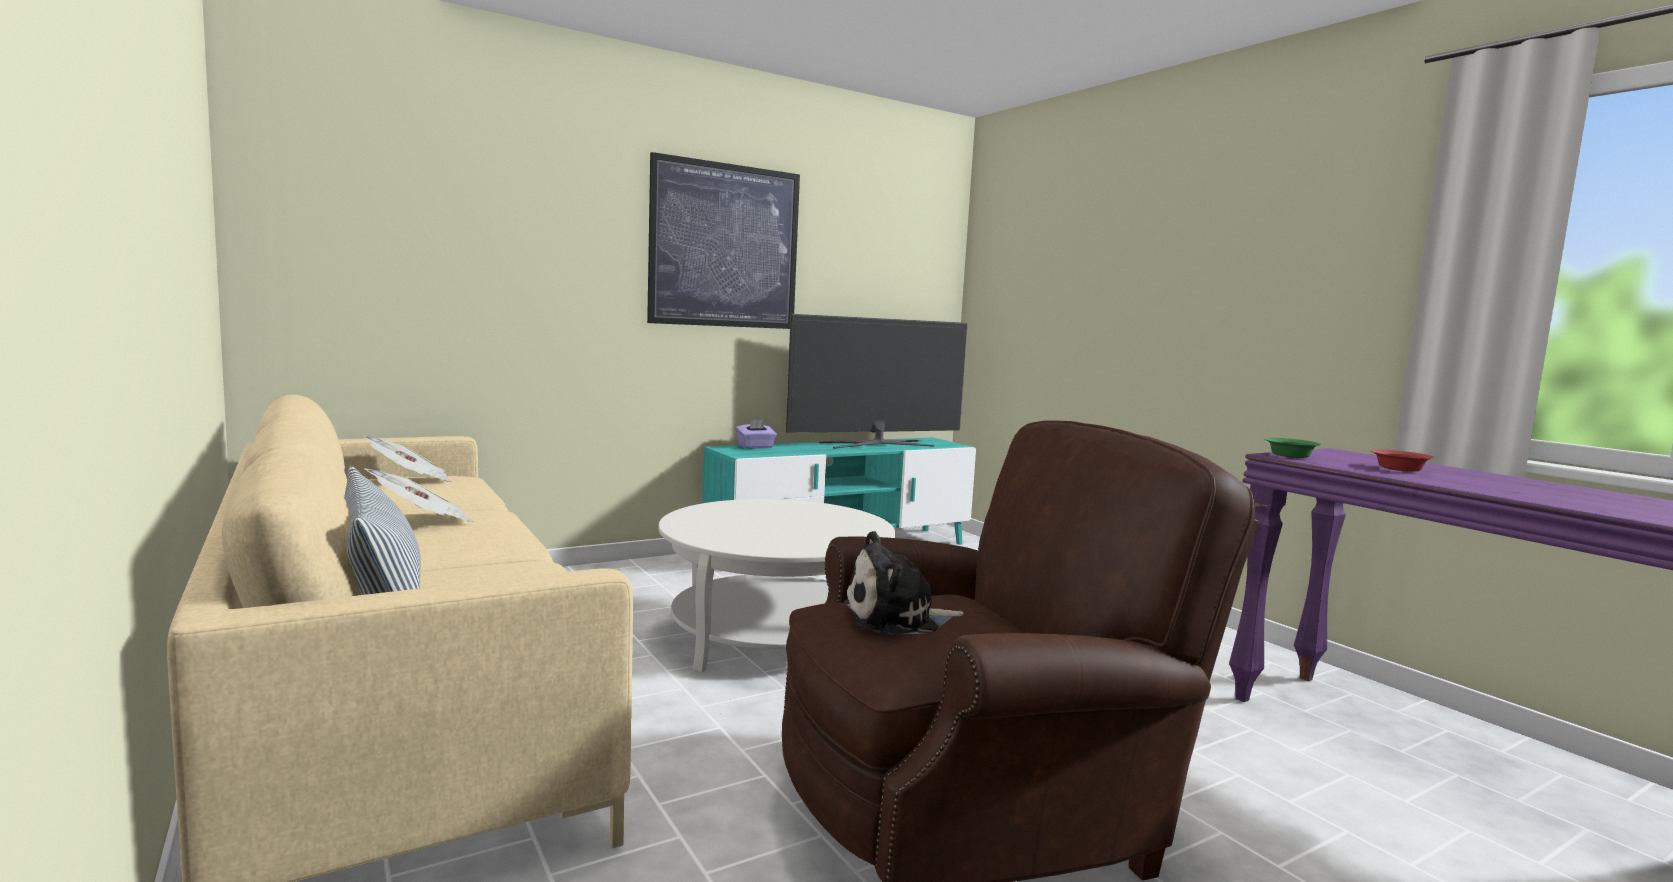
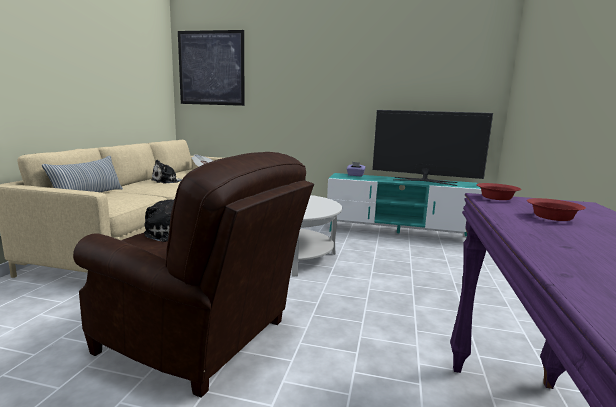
camera: 45 degrees right, 5 degrees up
newspaper [364,468,475,522] -> plush toy [151,160,182,184]
picture [647,152,800,329] -> picture moved to [178,30,245,106]
green bowl [1265,438,1321,458] -> red bowl [476,183,521,200]

